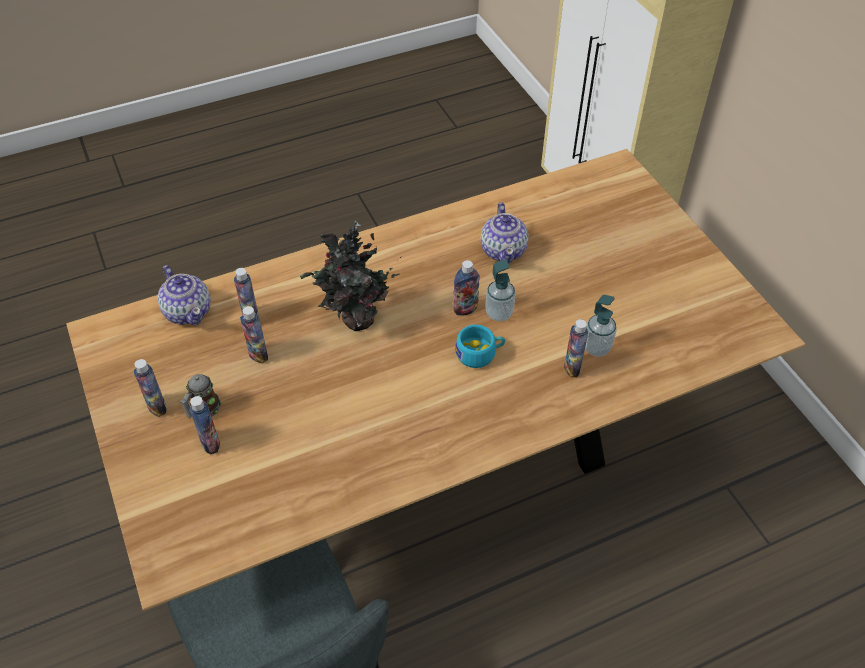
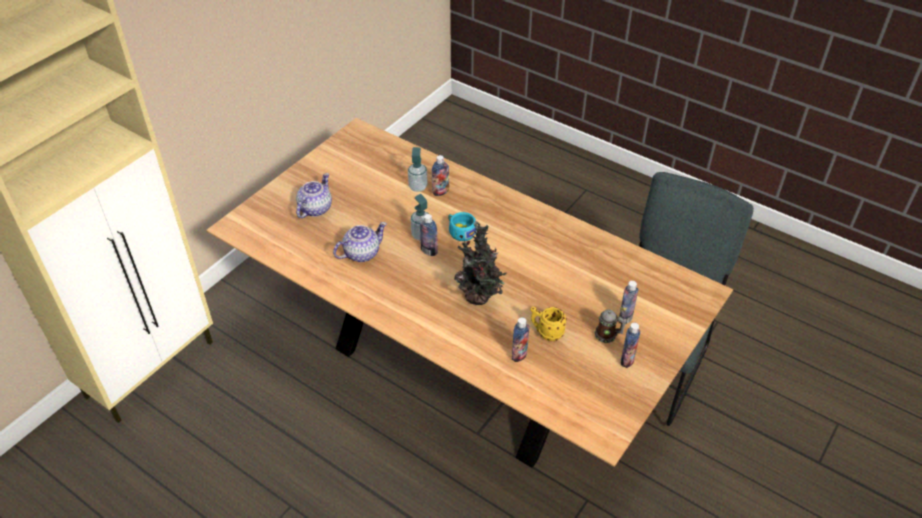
camera: 120 degrees left, 5 degrees down
teapot [157,265,211,325] -> teapot moved to [296,173,332,218]
bottle [240,306,268,363] -> yellow mug [531,307,567,341]

